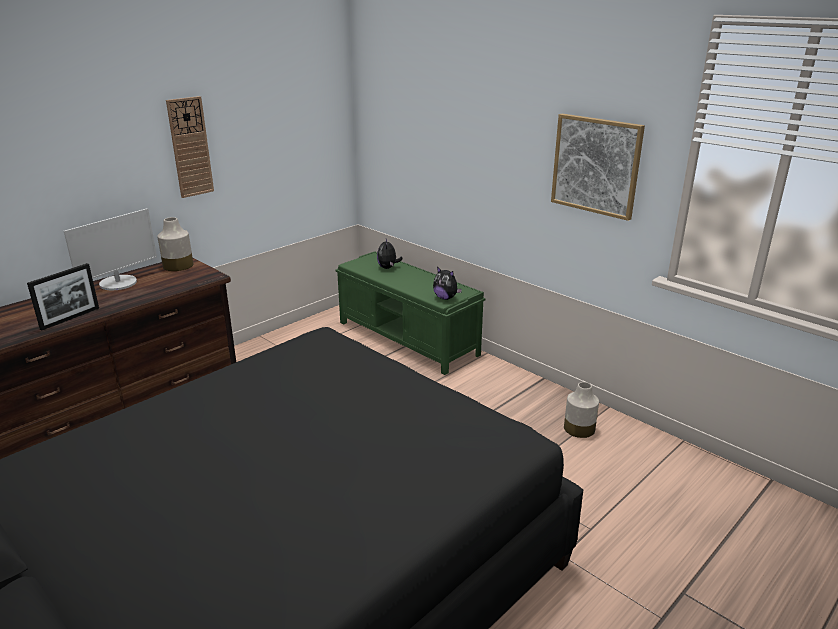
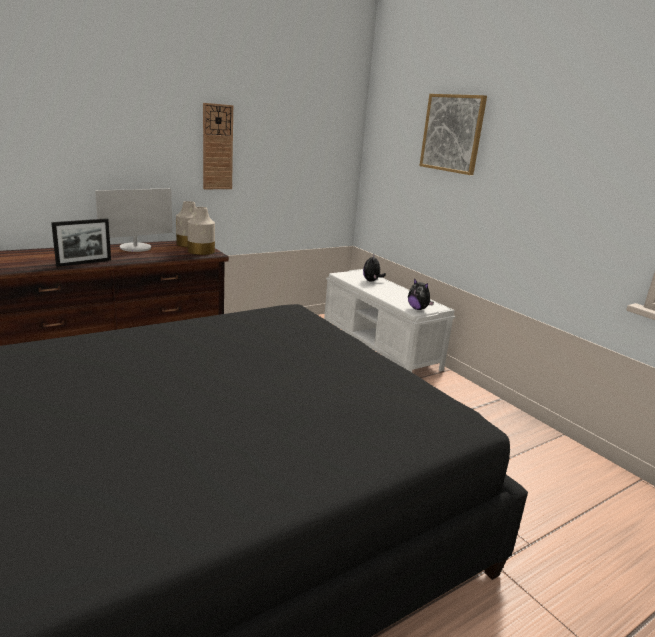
camera: 10 degrees right, 5 degrees down
green bench [335,251,486,375] -> white bench [324,269,455,372]
picture [551,114,645,221] -> picture moved to [419,94,487,175]
beige vase [564,382,599,438] -> beige vase moved to [187,207,215,255]

